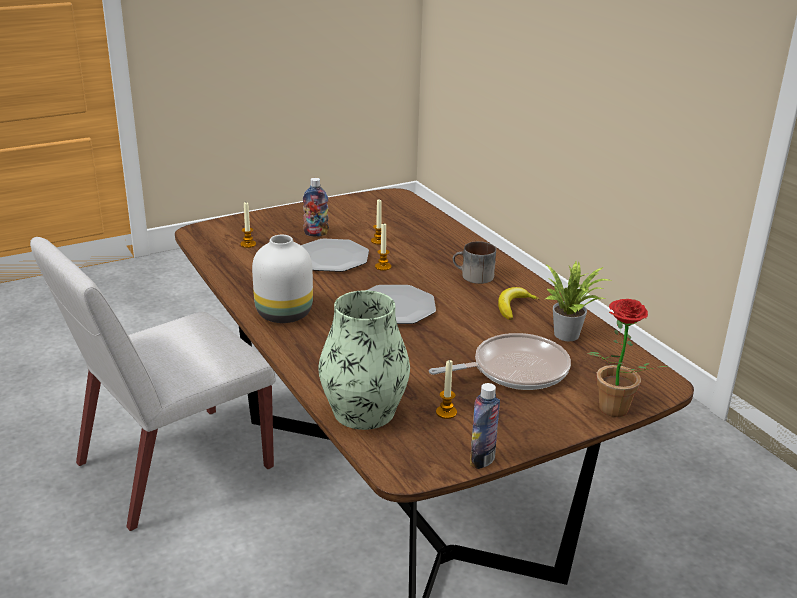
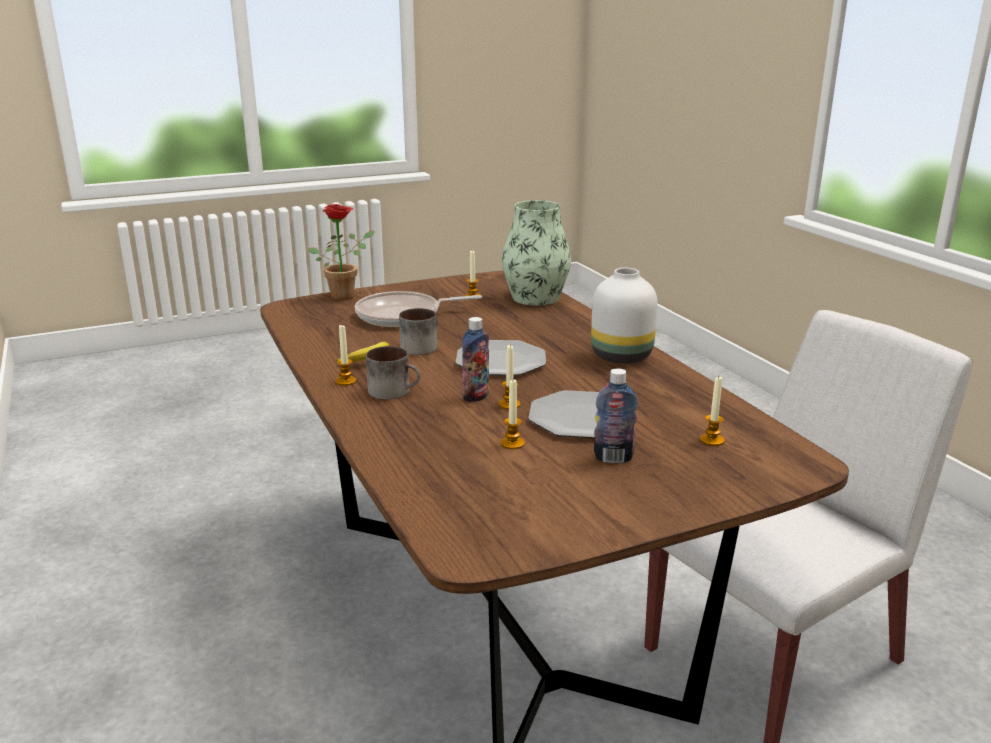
camera: 175 degrees left, 5 degrees down
bottle [470,383,500,469] -> bottle moved to [462,317,489,402]
potted plant [546,261,613,341] -> none
none -> candle [335,325,356,386]
none -> mug [399,308,438,355]

